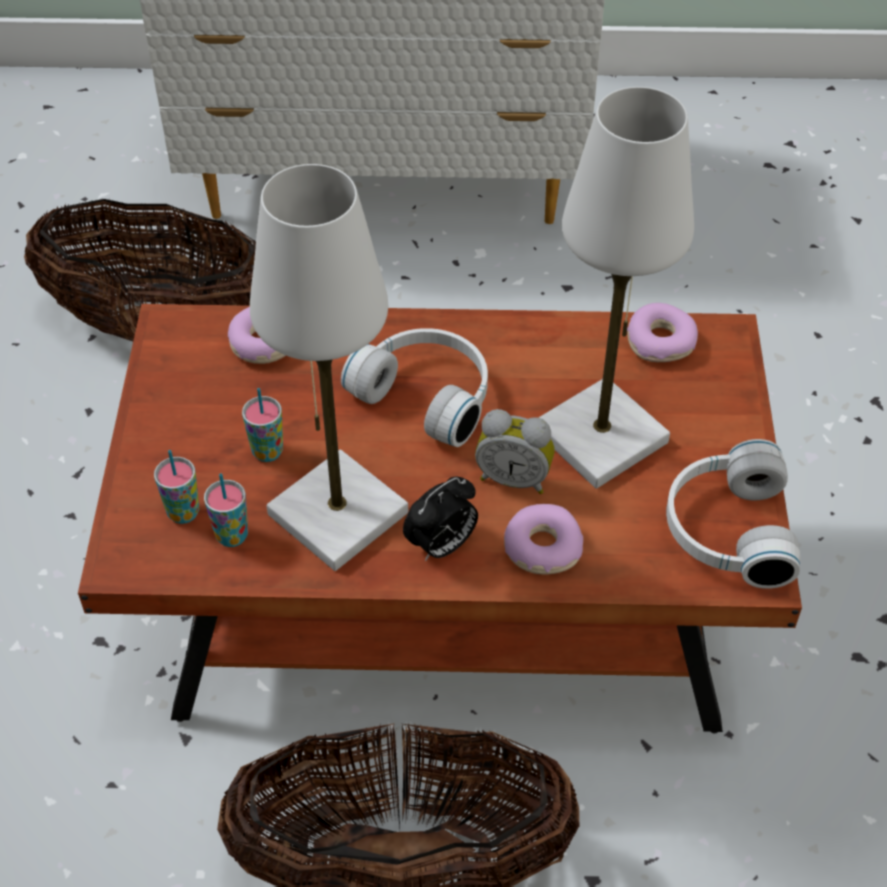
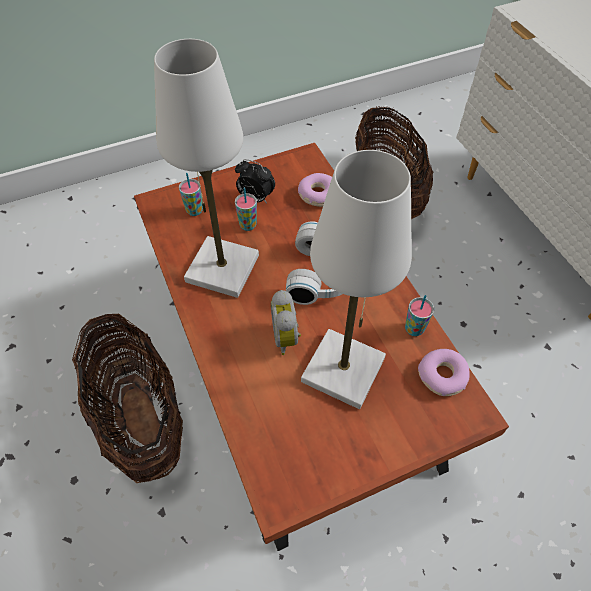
camera: 65 degrees right, 5 degrees up
cup [204,474,248,547] -> cup moved to [405,295,434,336]
alarm clock [403,476,478,561] -> alarm clock moved to [235,159,275,203]
donut [504,504,583,575] -> none
white headphones [666,439,800,589] -> none

